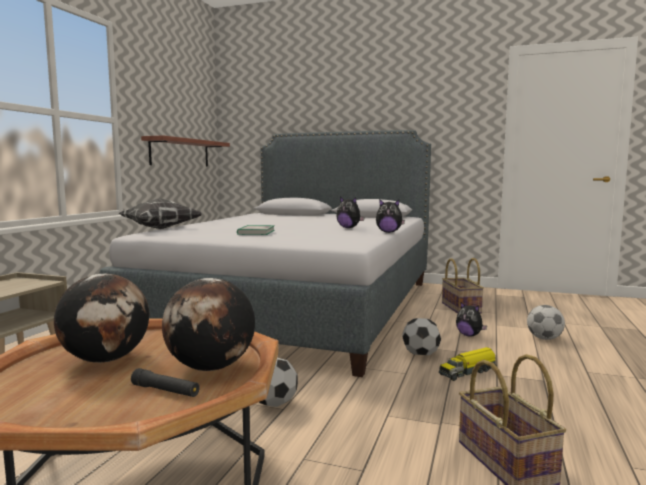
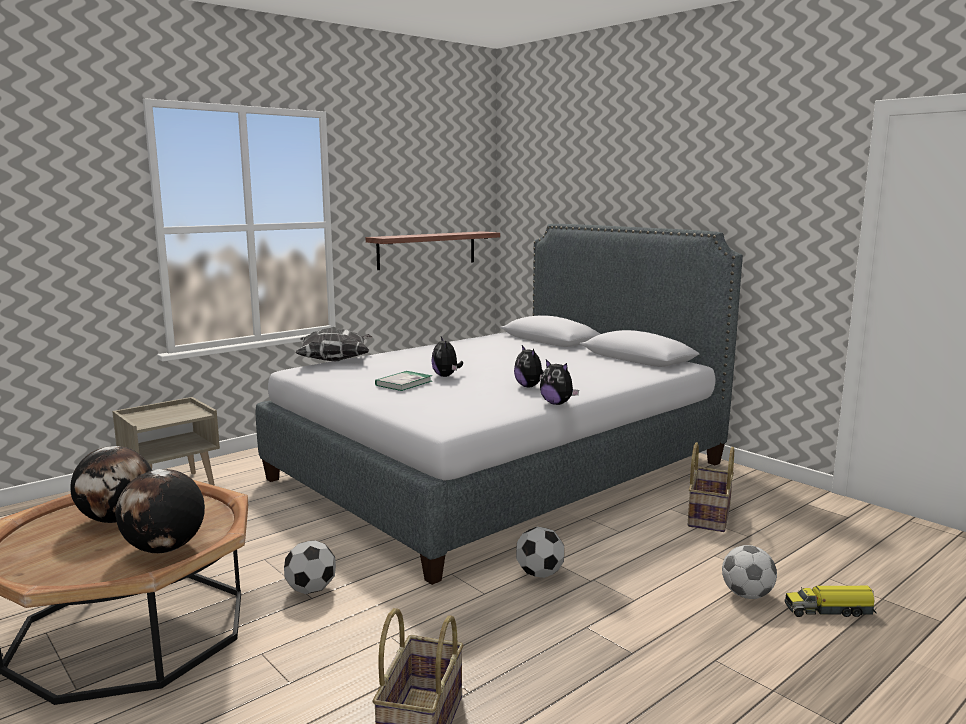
camera: 30 degrees right, 5 degrees up
black flashlight [131,368,200,397] -> none
toy truck [439,347,497,381] -> toy truck moved to [785,586,877,617]
plush toy [456,302,487,337] -> plush toy moved to [431,337,463,377]

